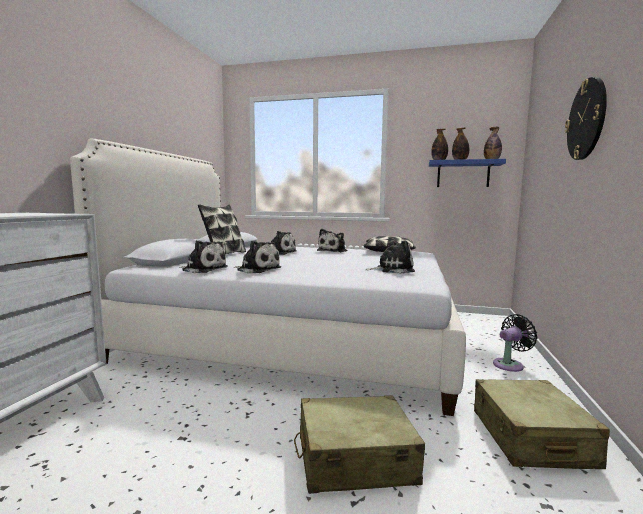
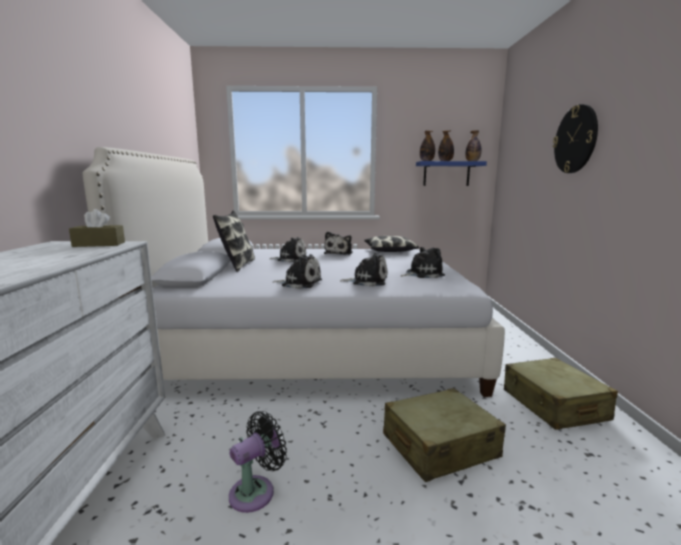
camera: 15 degrees left, 5 degrees up
plush toy [179,240,228,273] -> plush toy moved to [340,252,388,287]
black fan [493,314,537,372] -> black fan moved to [229,411,287,513]
none -> brown tissue box [69,209,125,247]

